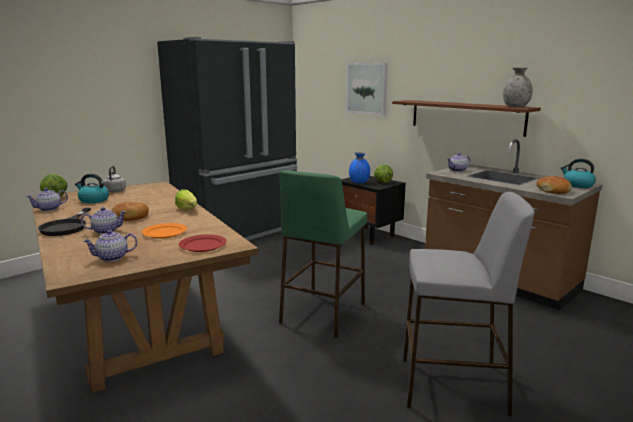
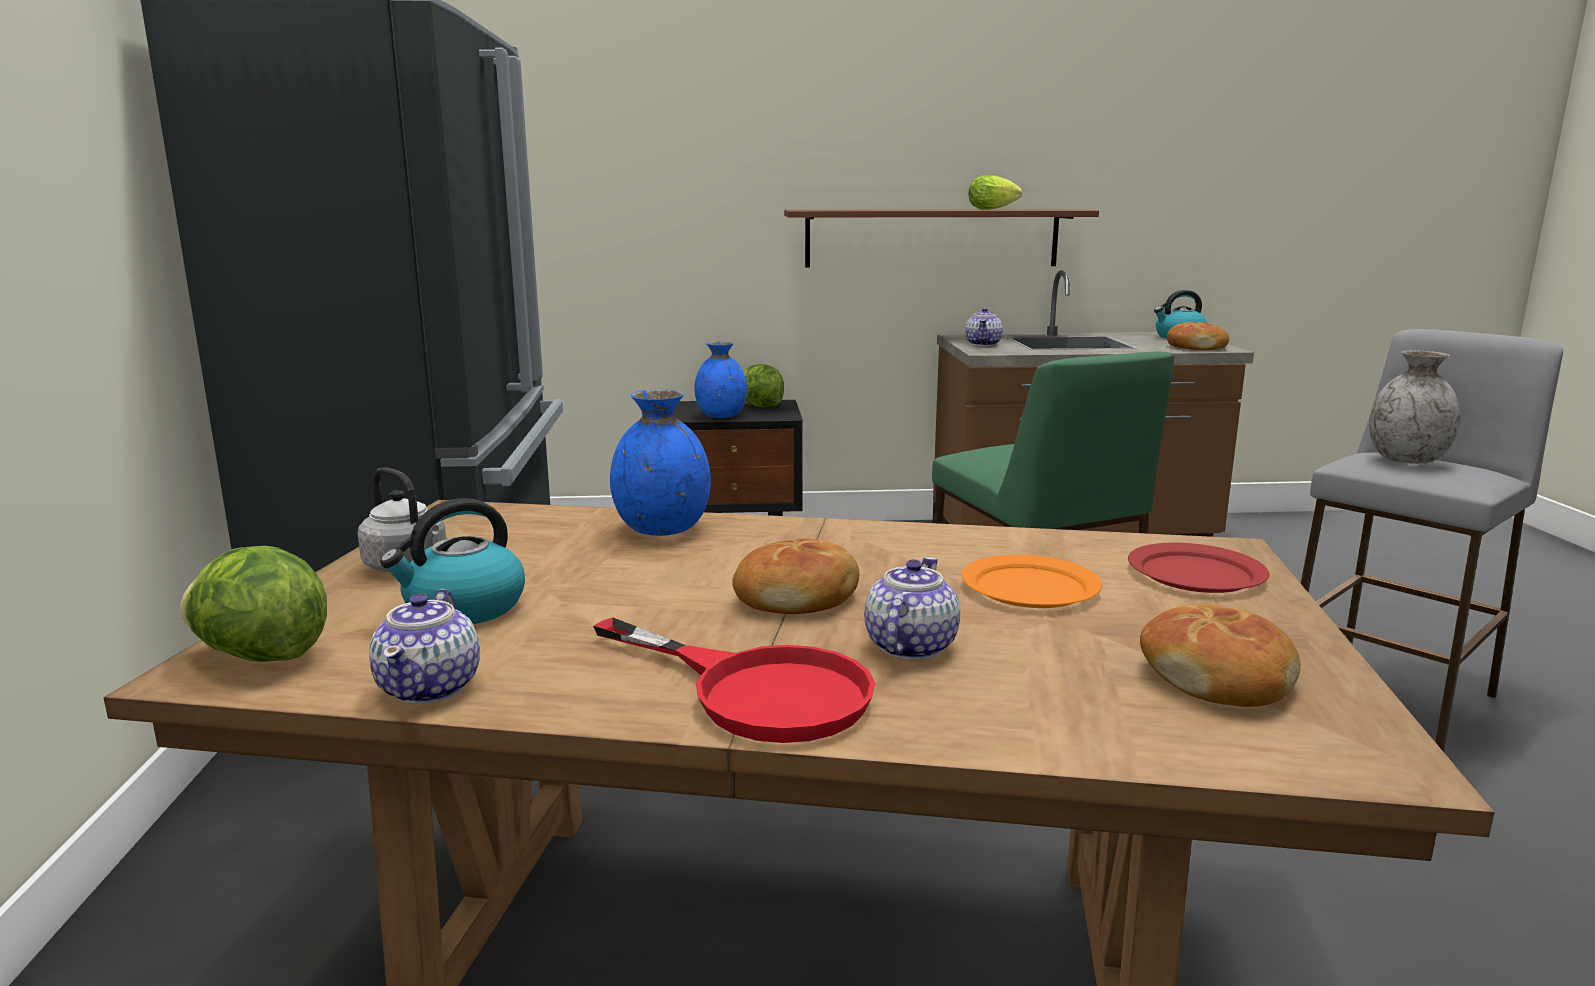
camera: 50 degrees left, 0 degrees up
black frying pan [38,208,91,236] -> red frying pan [593,617,875,743]
teapot [83,230,138,262] -> bread [1140,604,1301,707]
lettuce [175,189,197,210] -> lettuce moved to [969,175,1022,210]
picture [346,63,388,115] -> none
grey vase [503,68,532,107] -> grey vase moved to [1369,351,1460,464]
none -> blue vase [610,389,711,536]

